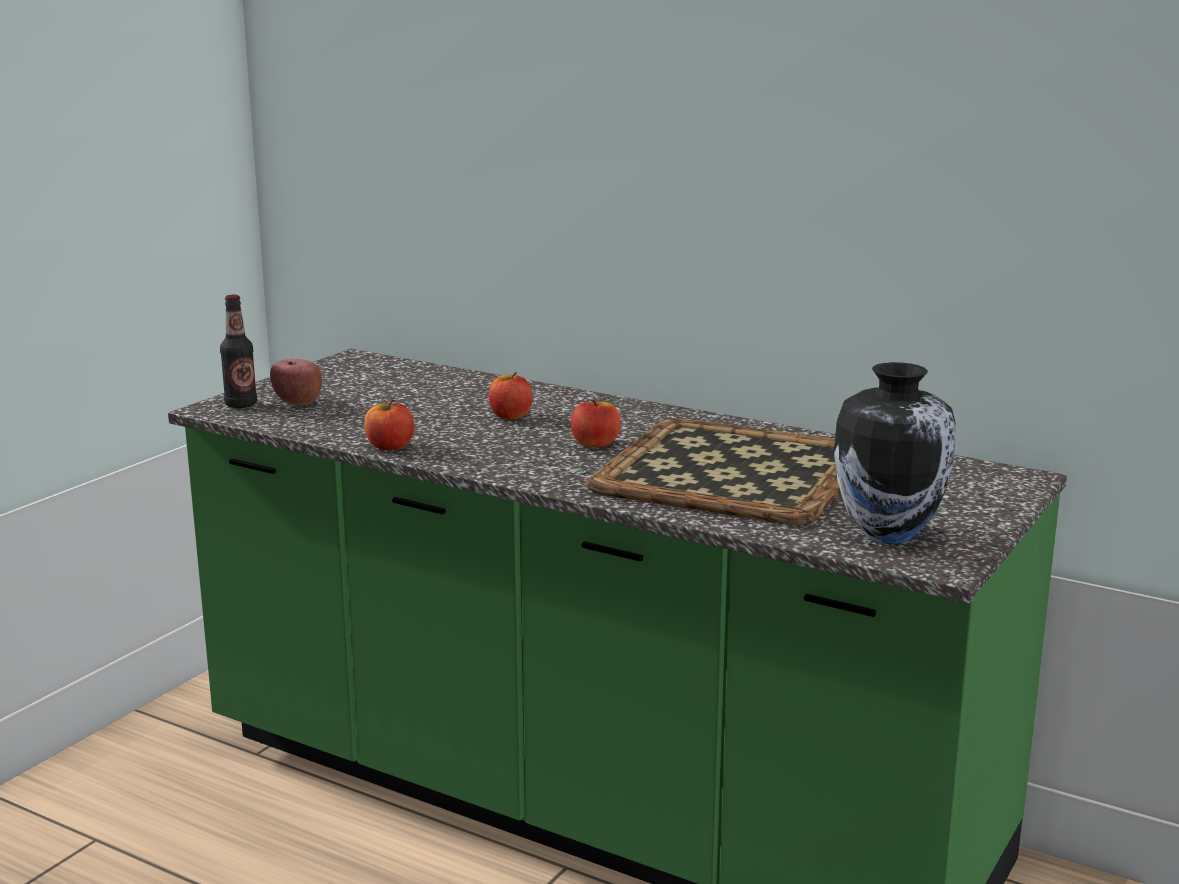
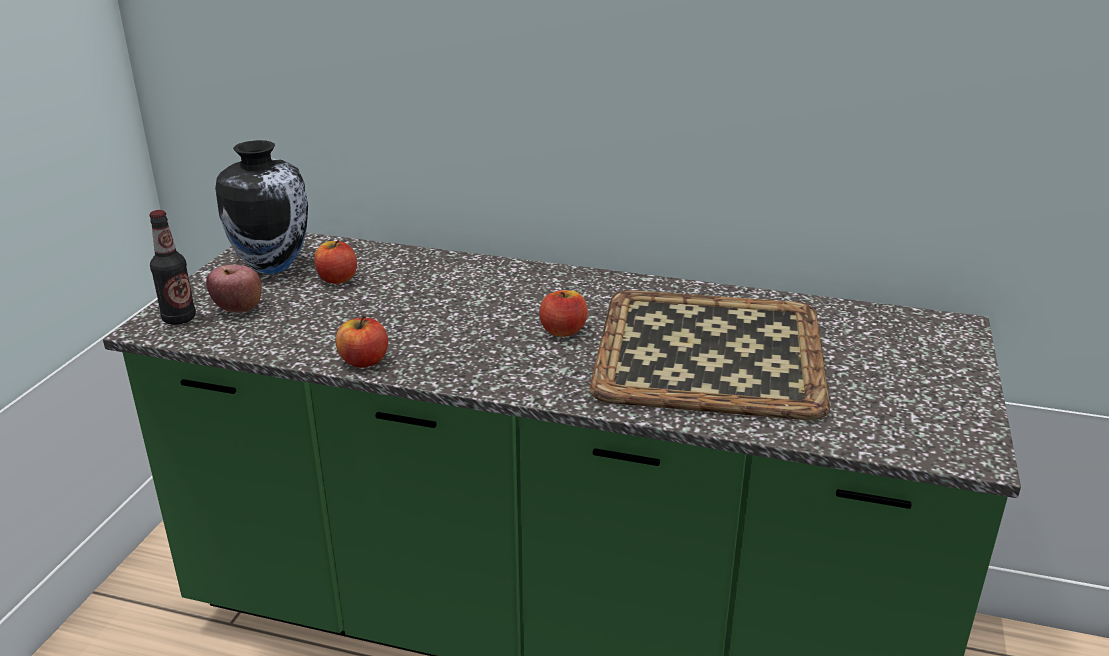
camera: 15 degrees left, 10 degrees up
apple [489,372,533,419] -> apple moved to [314,240,357,284]
vase [834,362,956,544] -> vase moved to [215,140,308,274]

